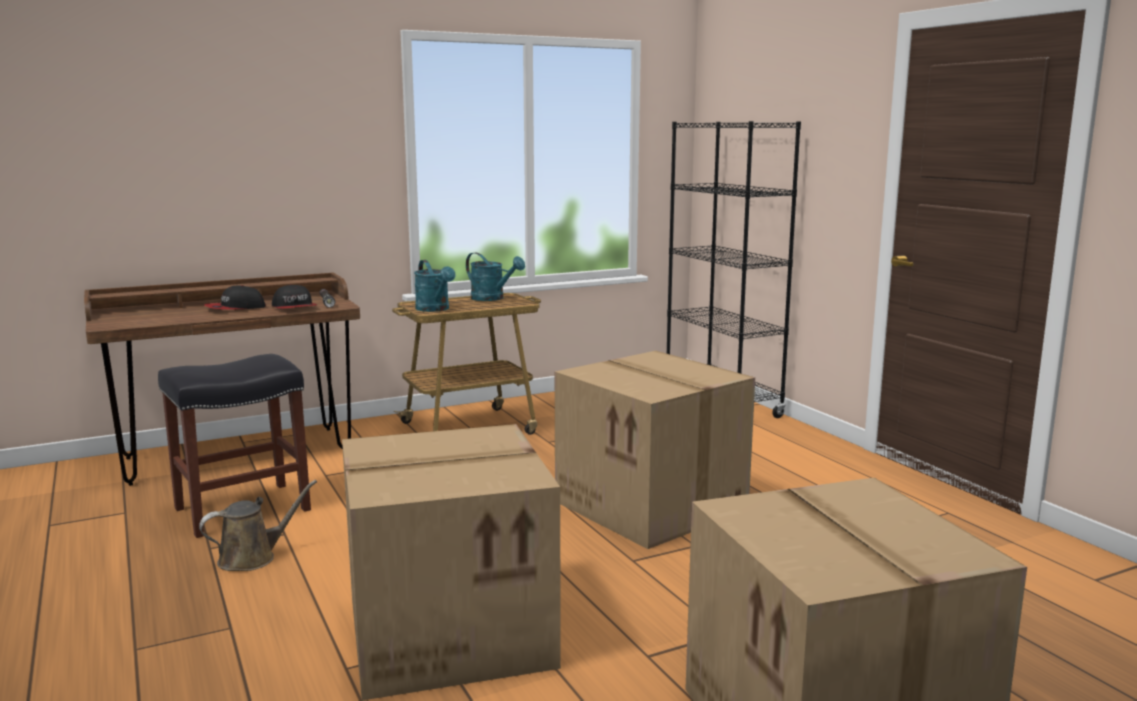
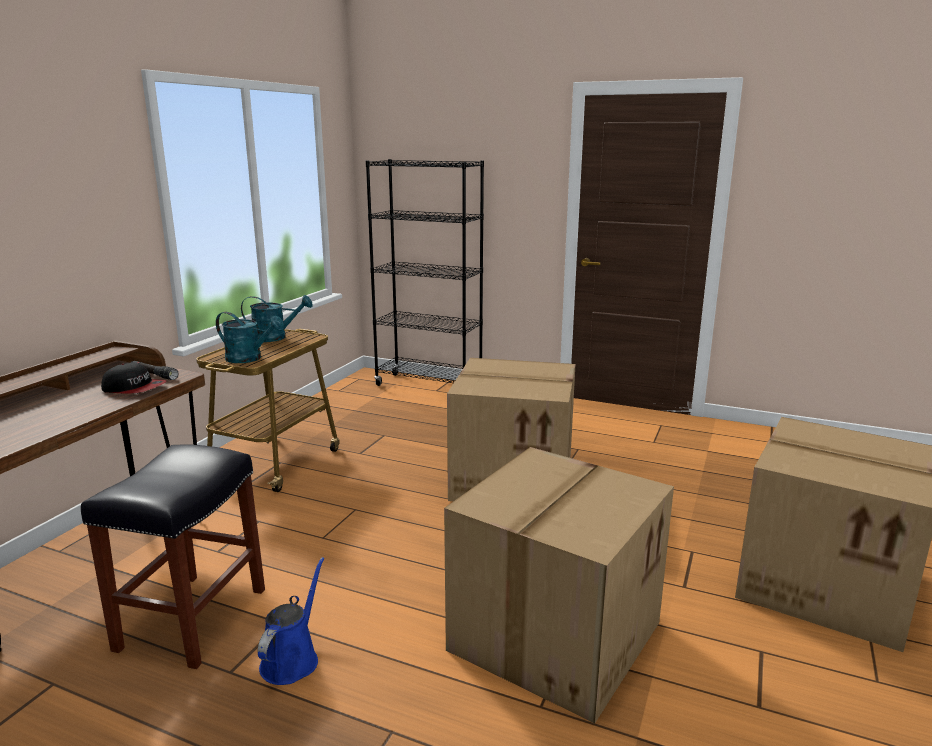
camera: 40 degrees left, 5 degrees up
brown watering can [199,480,317,571] -> blue watering can [258,557,324,685]
cap [204,285,266,310] -> none

